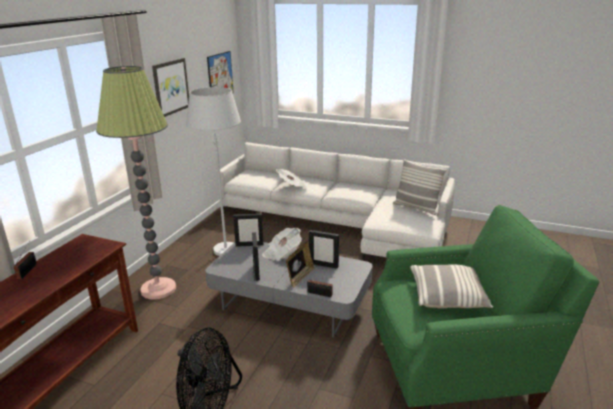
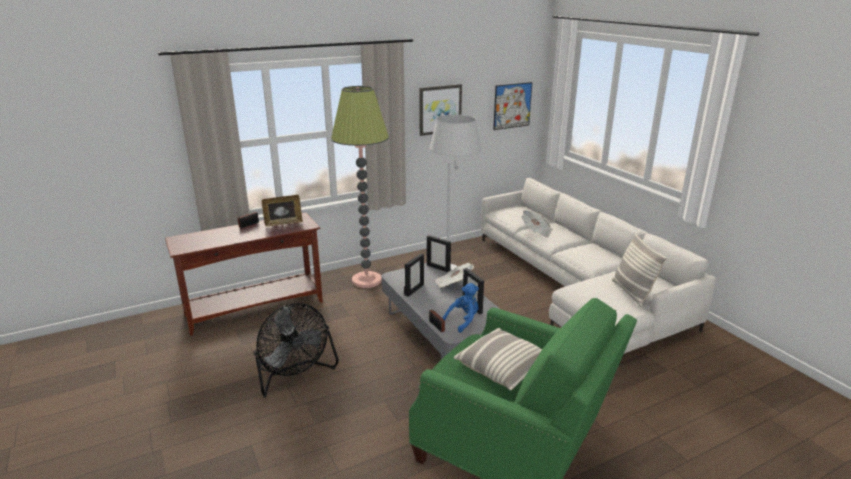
camera: 40 degrees right, 0 degrees up
picture frame [286,241,315,288] -> picture frame moved to [262,195,303,227]
none -> blue plush toy [443,283,479,332]

